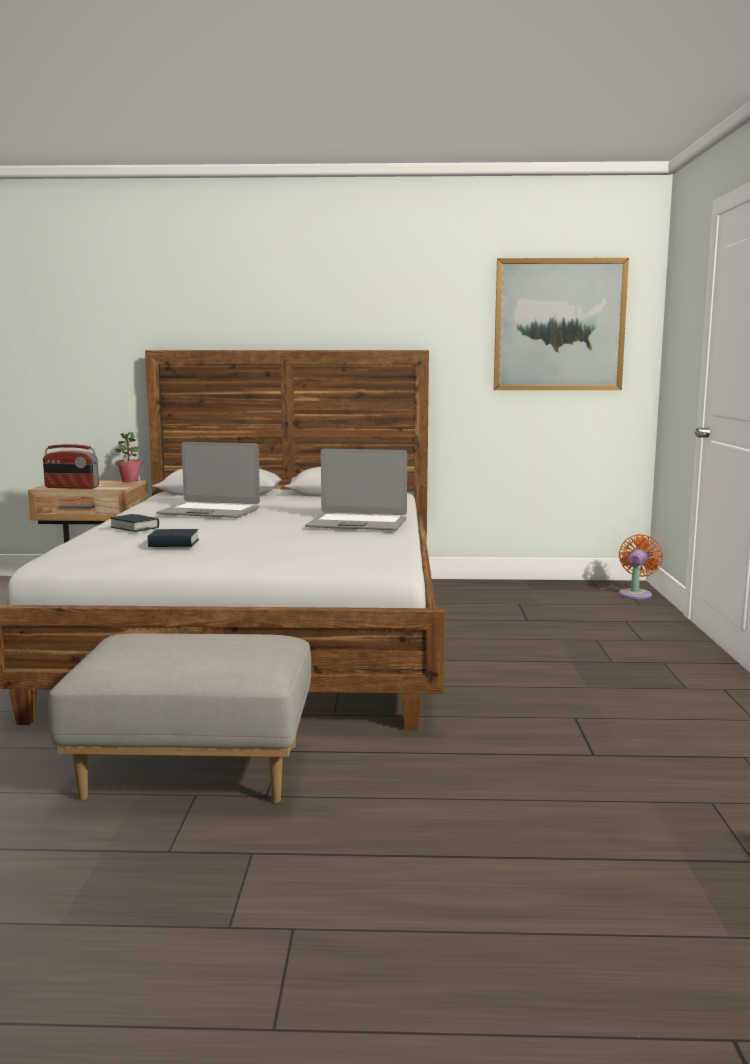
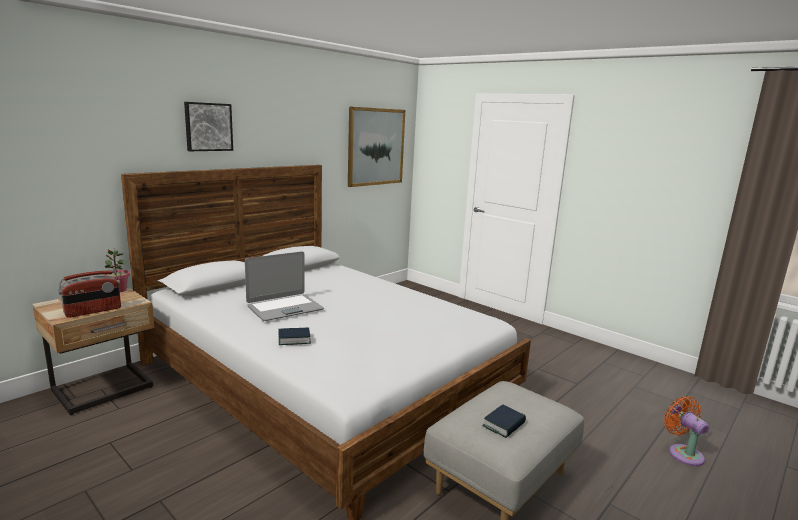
camera: 50 degrees left, 5 degrees up
book [148,529,199,547] -> book moved to [483,404,526,438]
laptop [305,449,407,530] -> none
orange fan [619,534,663,599] -> orange fan moved to [664,396,709,466]
none -> picture [184,102,233,151]

